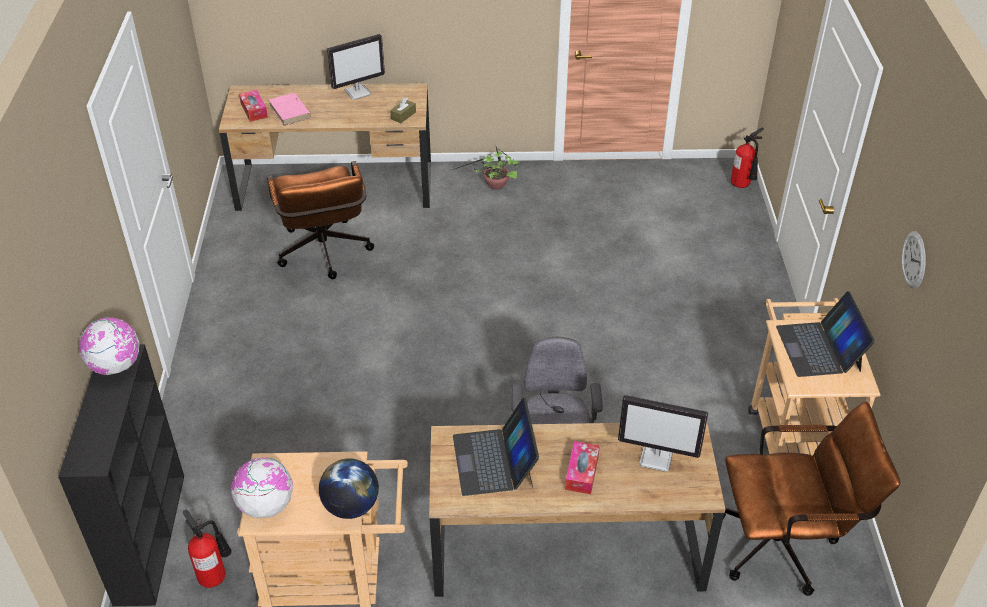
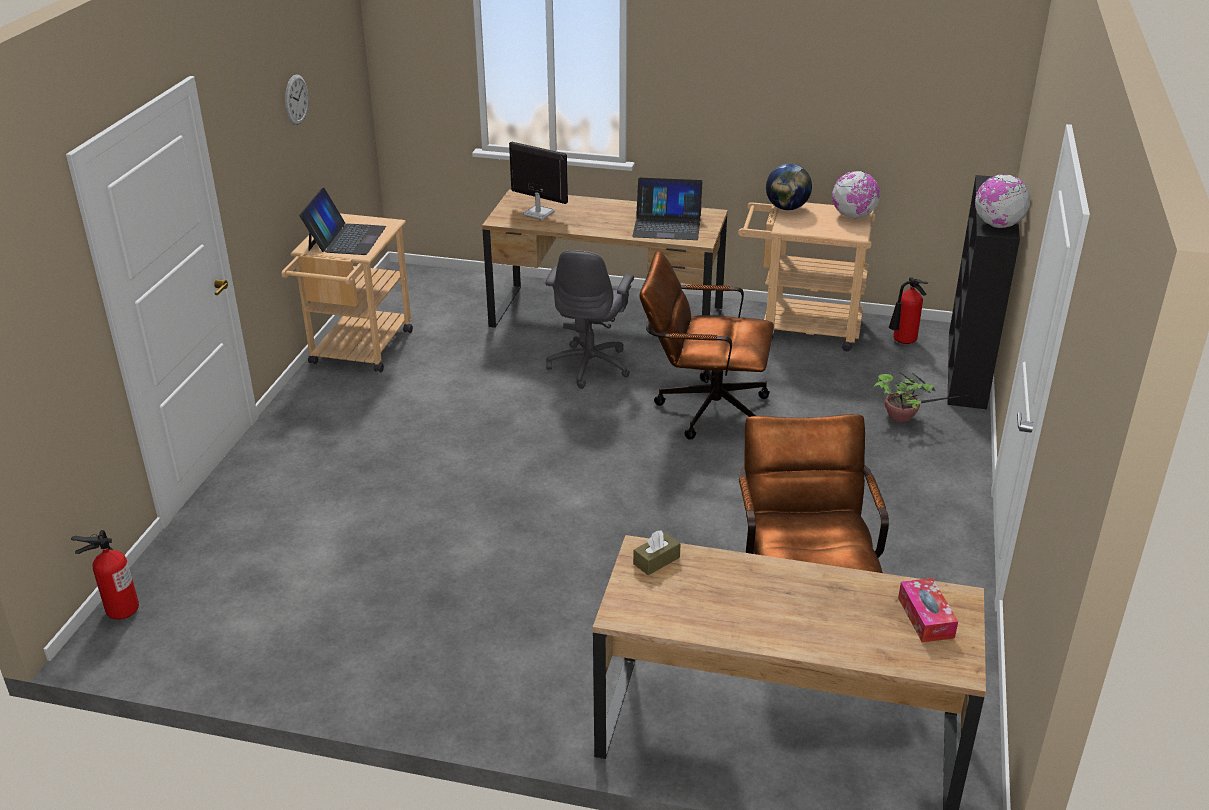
camera: 165 degrees left, 10 degrees down
pink book [269,93,311,126] -> none
monitor [327,34,385,100] -> none
potted plant [452,144,519,189] -> potted plant moved to [873,372,972,422]
laptop [453,398,539,496] -> laptop turned 90 degrees clockwise [632,178,703,240]
tissue box [565,441,600,494] -> none
brown office chair [723,402,900,596] -> brown office chair moved to [639,251,774,440]

